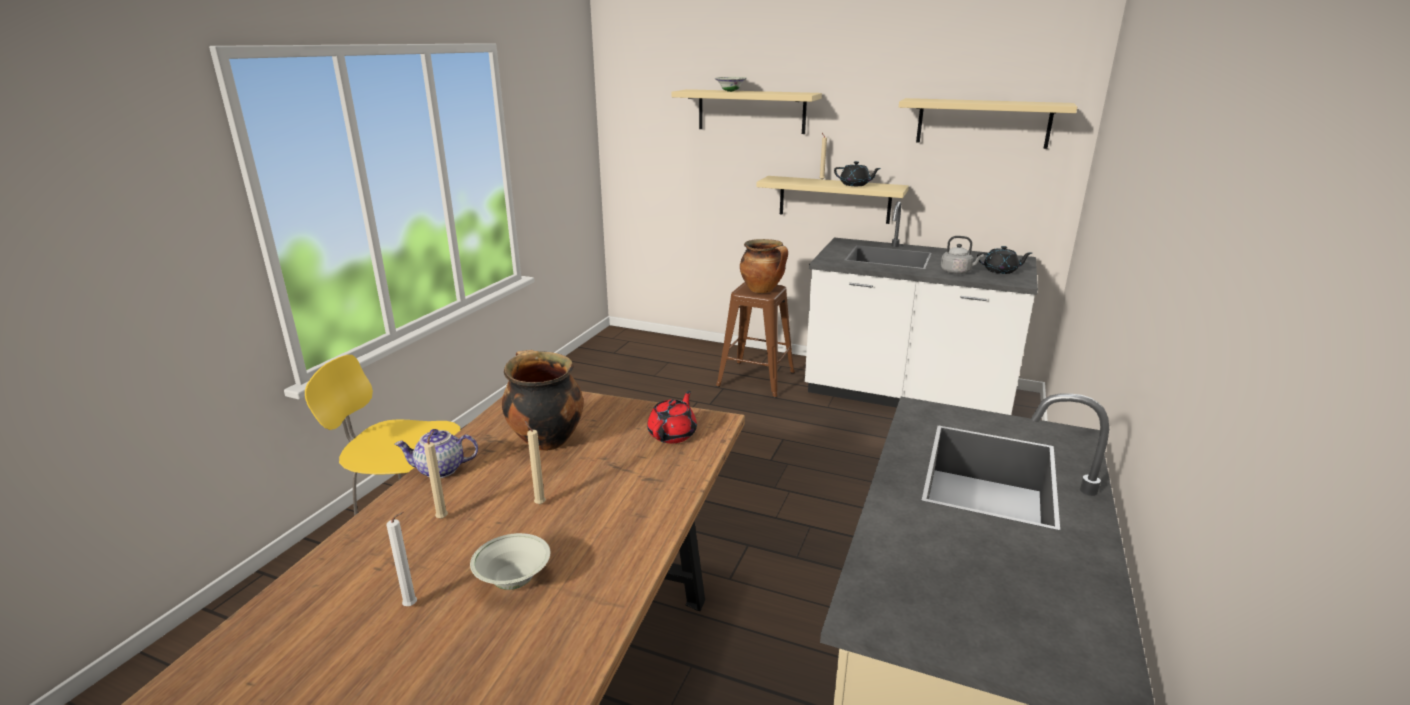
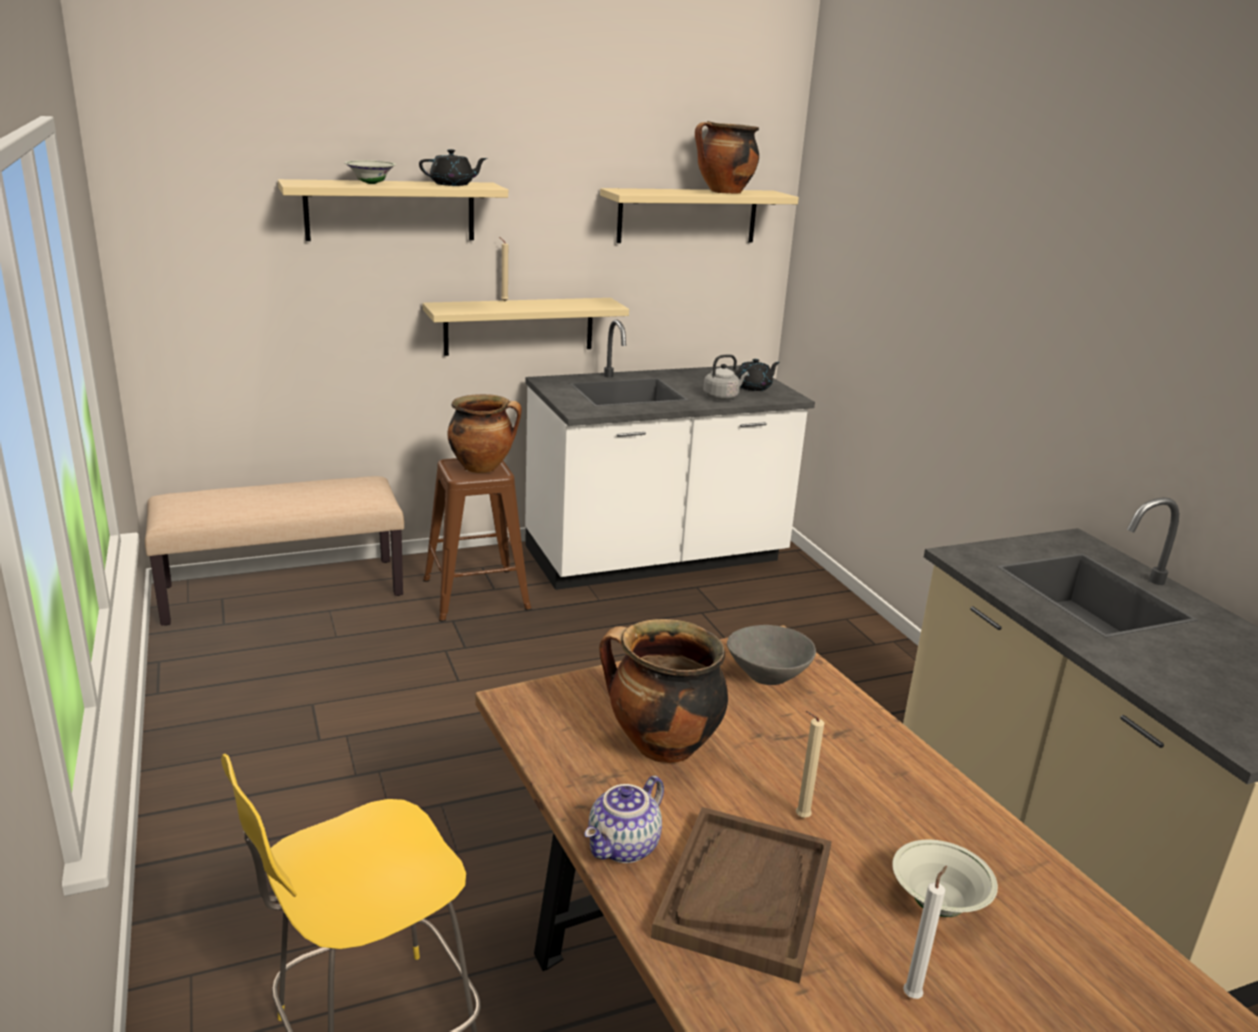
camera: 45 degrees left, 0 degrees up
beige candle [424,431,448,519] -> brown tray [651,807,832,983]
red teapot [647,391,697,443] -> grey bowl [727,625,816,685]
black teapot [834,161,881,186] -> black teapot moved to [419,149,487,186]
none -> beige bench [145,476,404,626]
none -> cooking pot [695,121,759,194]

